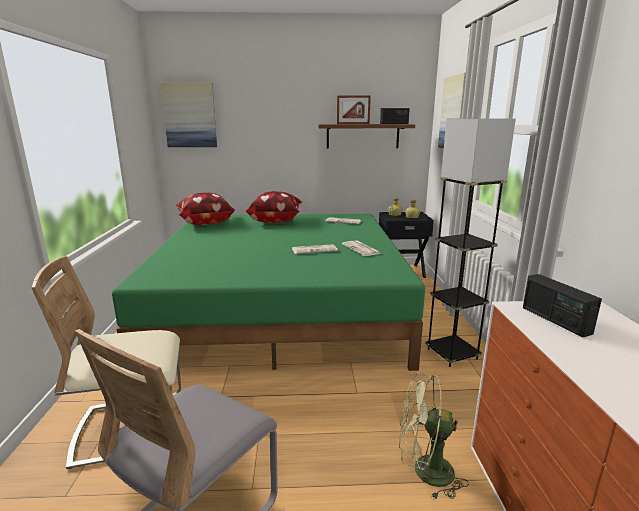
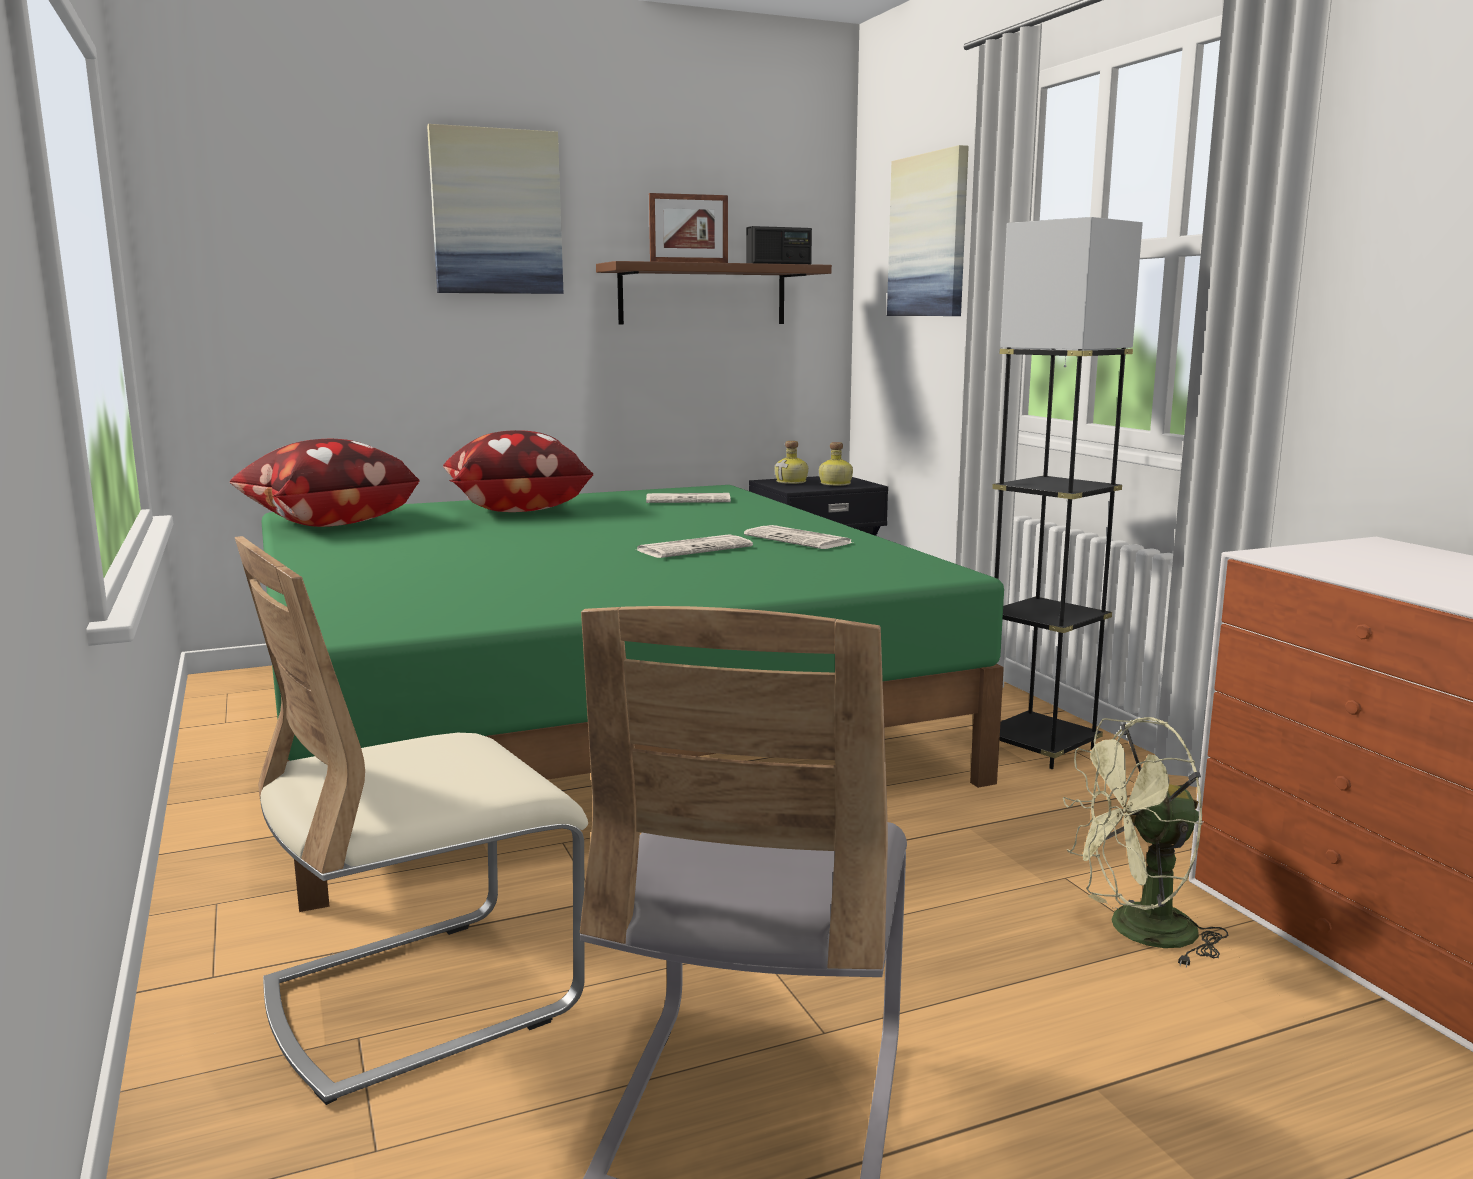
camera: 20 degrees left, 5 degrees down
picture [160,82,217,147] -> picture moved to [427,124,564,294]
radio [523,274,602,337] -> none

